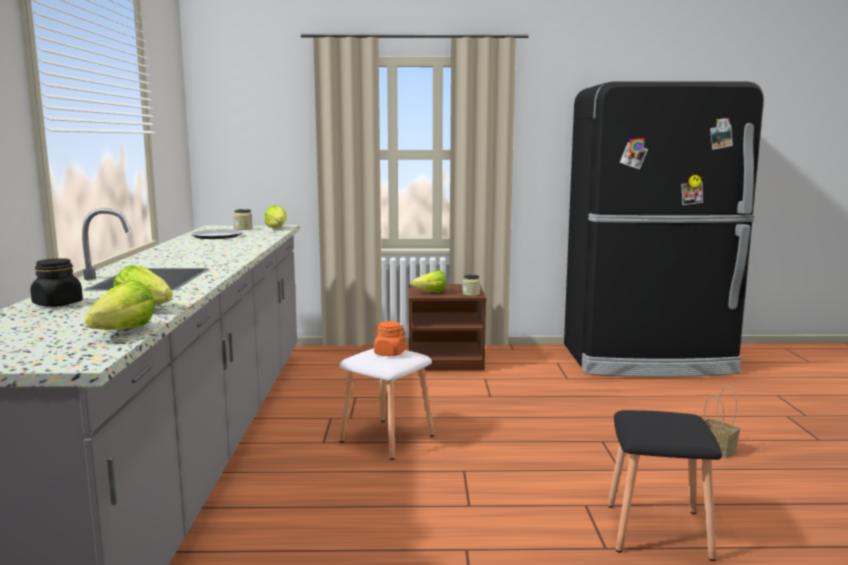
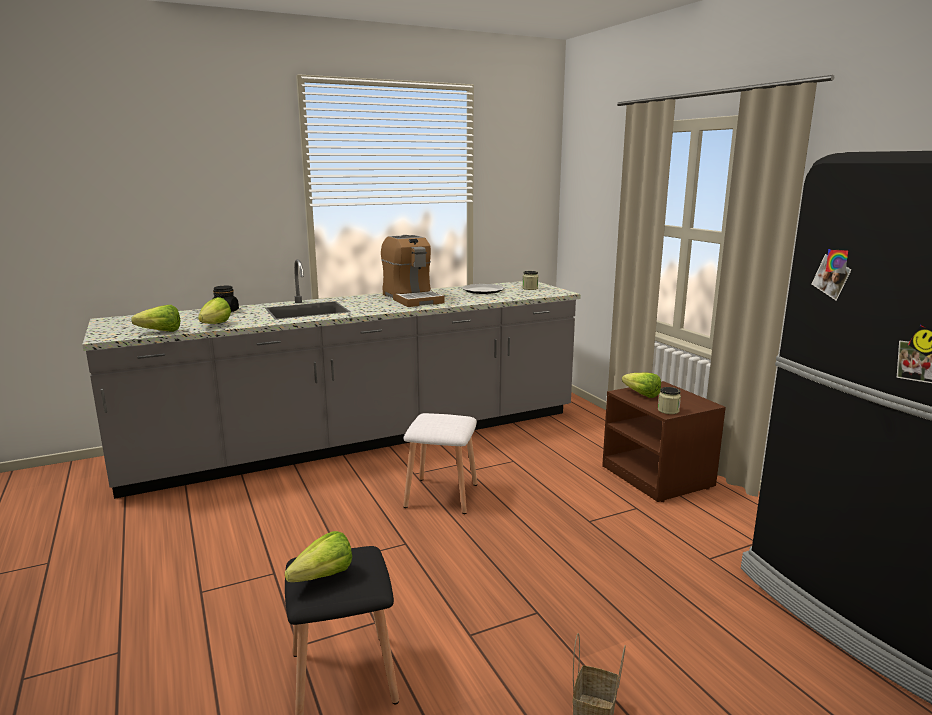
camera: 65 degrees right, 5 degrees up
lettuce [265,205,287,228] -> lettuce moved to [285,531,352,582]
orange jar [373,321,406,356] -> none
none -> coffee machine [381,235,444,307]

